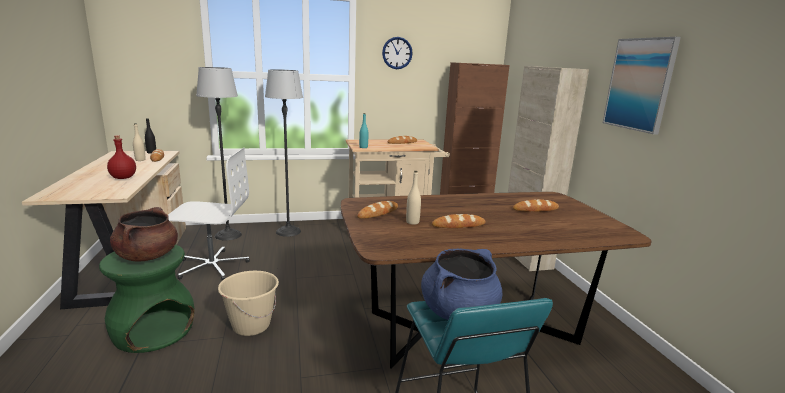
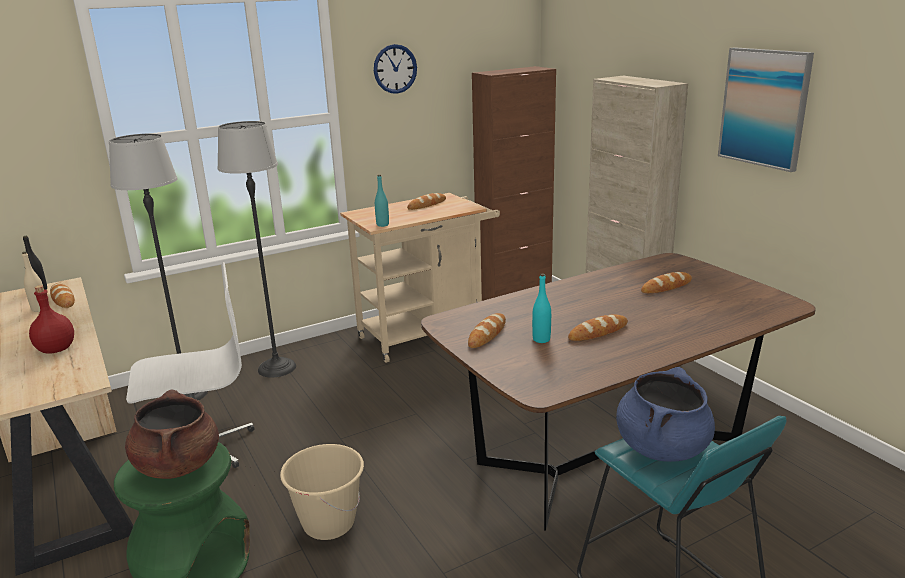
camera: 15 degrees left, 5 degrees up
beige bottle [406,171,421,225] -> turquoise bottle [532,273,551,343]

